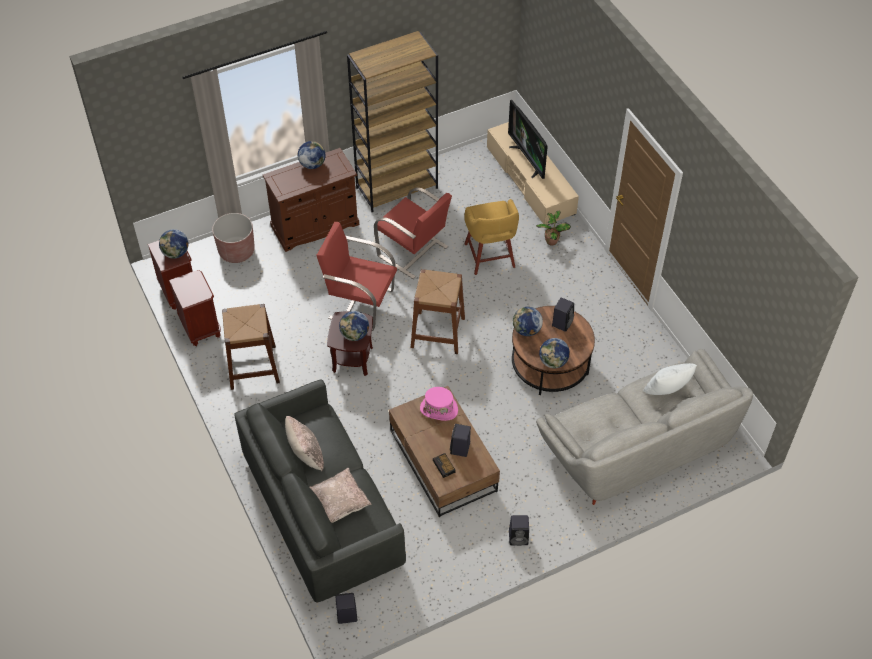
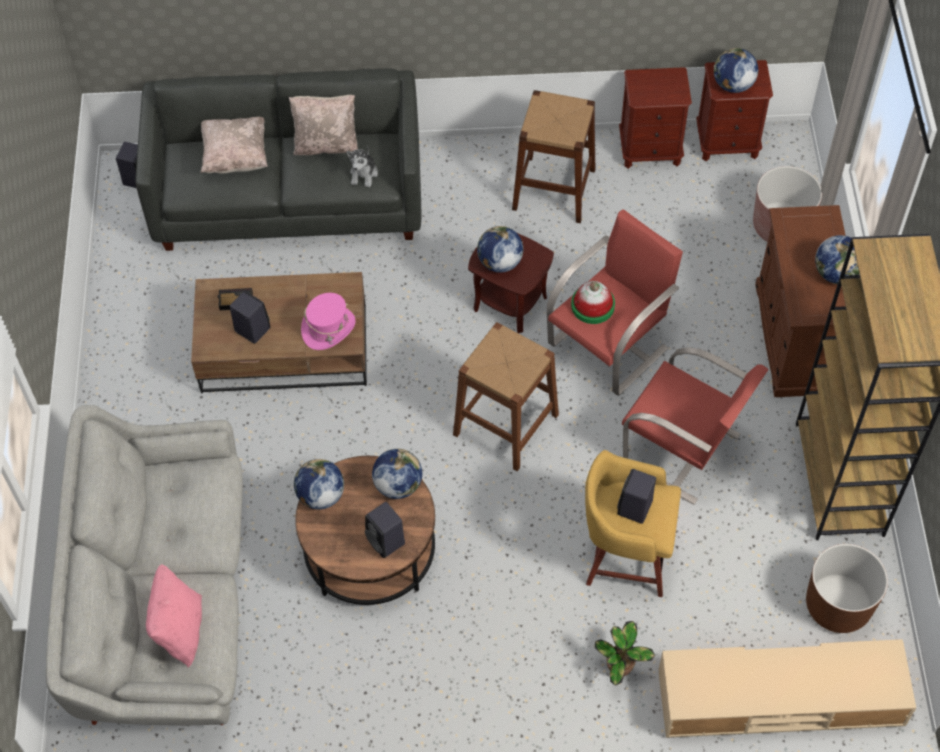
camera: 115 degrees right, 5 degrees up
red armchair [374,188,452,279] -> red armchair turned 120 degrees counterclockwise [622,347,769,505]
television [508,100,548,179] -> none
black speaker [509,515,529,546] -> black speaker moved to [617,469,656,524]
white pillow [643,363,697,395] -> pink pillow [146,564,202,667]
none -> plush toy [346,146,378,187]
none -> hat [571,281,615,324]
none -> brown planter [806,544,888,633]

